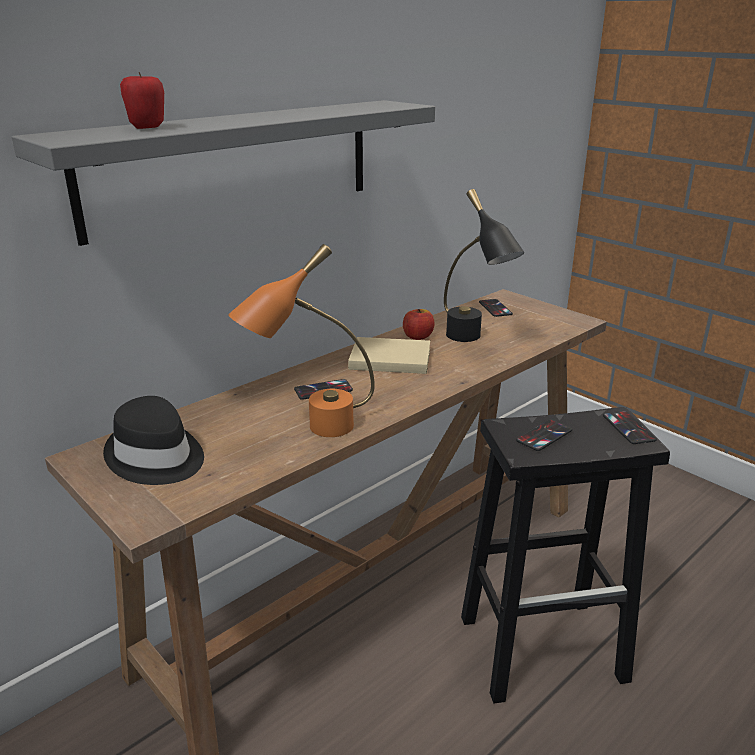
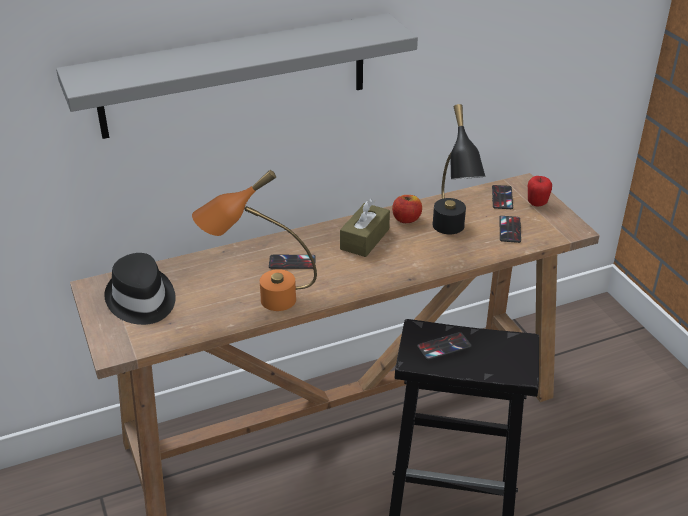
camera: 20 degrees right, 10 degrees up
apple [120,72,164,129] -> apple moved to [528,176,552,206]
beige book [348,337,430,374] -> brown tissue box [340,199,390,257]
phone [603,411,657,444] -> phone moved to [499,216,521,243]

